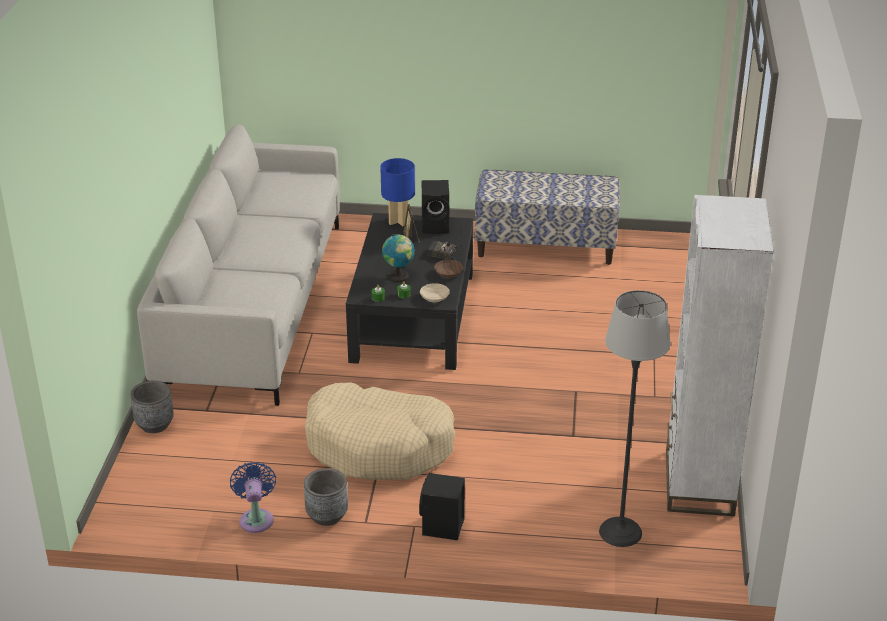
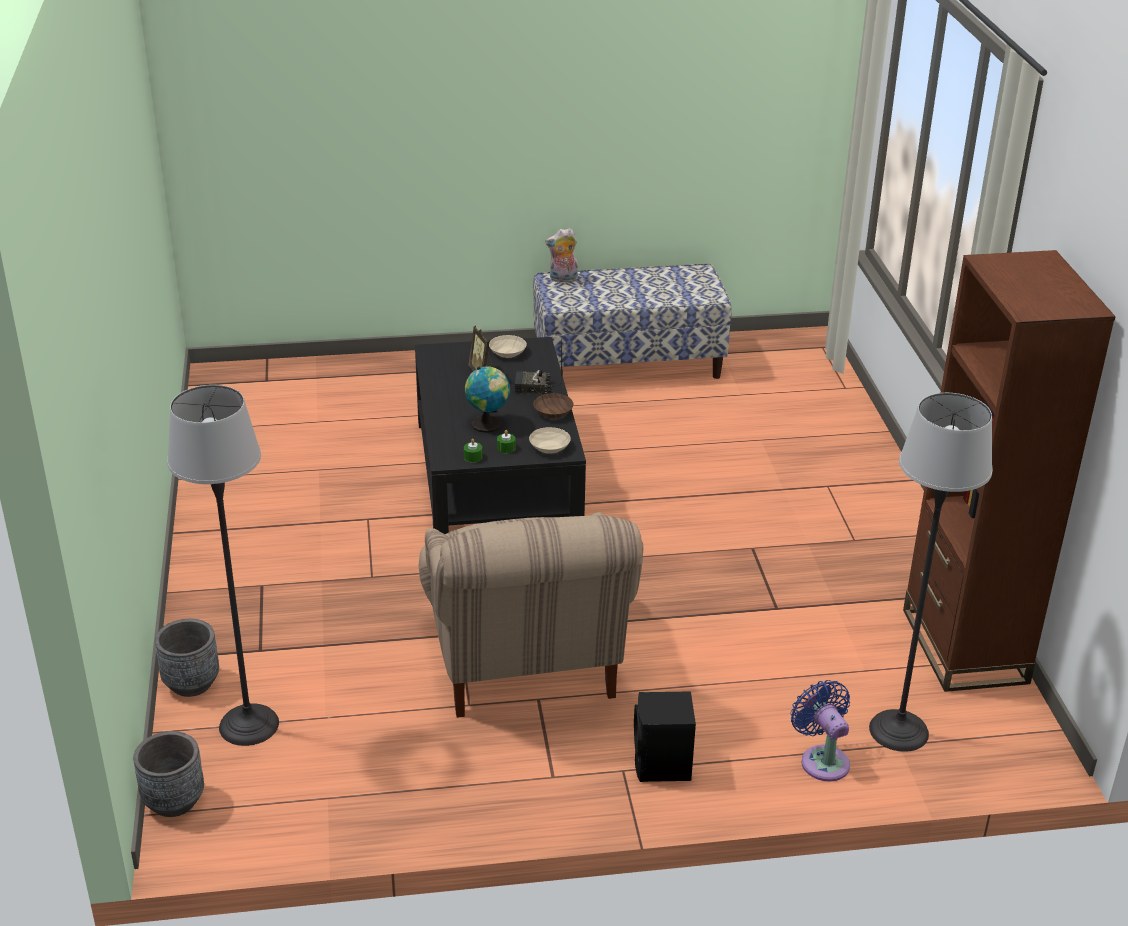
camera: 15 degrees left, 0 degrees up
grey sofa [137,124,340,406] -> none
blue fan [230,462,276,533] -> blue fan moved to [791,680,850,781]
grey planter [304,468,348,526] -> grey planter moved to [133,731,204,817]
beige dog bed [305,382,456,480] -> beige armchair [418,512,643,718]
blue table lamp [380,158,415,226] -> none
black speaker [422,180,449,234] -> beige bowl [489,335,527,358]
white bookcase [666,195,774,516] -> brown bookcase [903,250,1116,692]
none -> floor lamp [167,385,279,746]
none -> plush toy [545,228,578,282]

